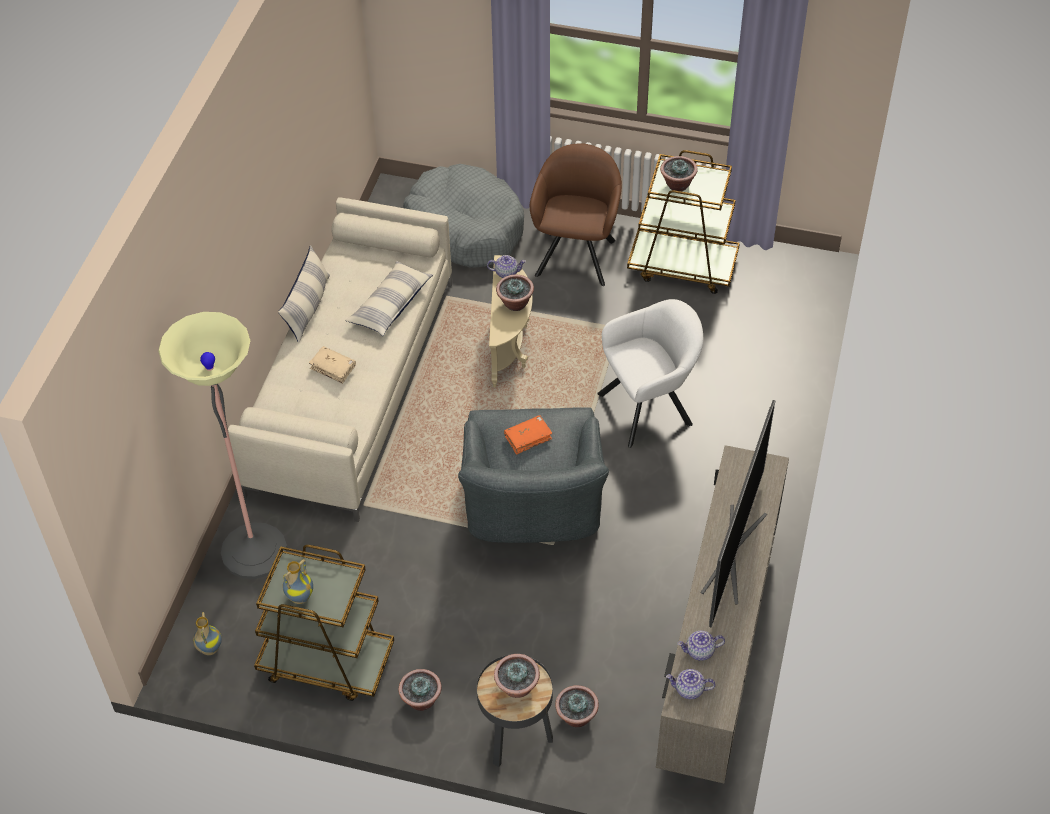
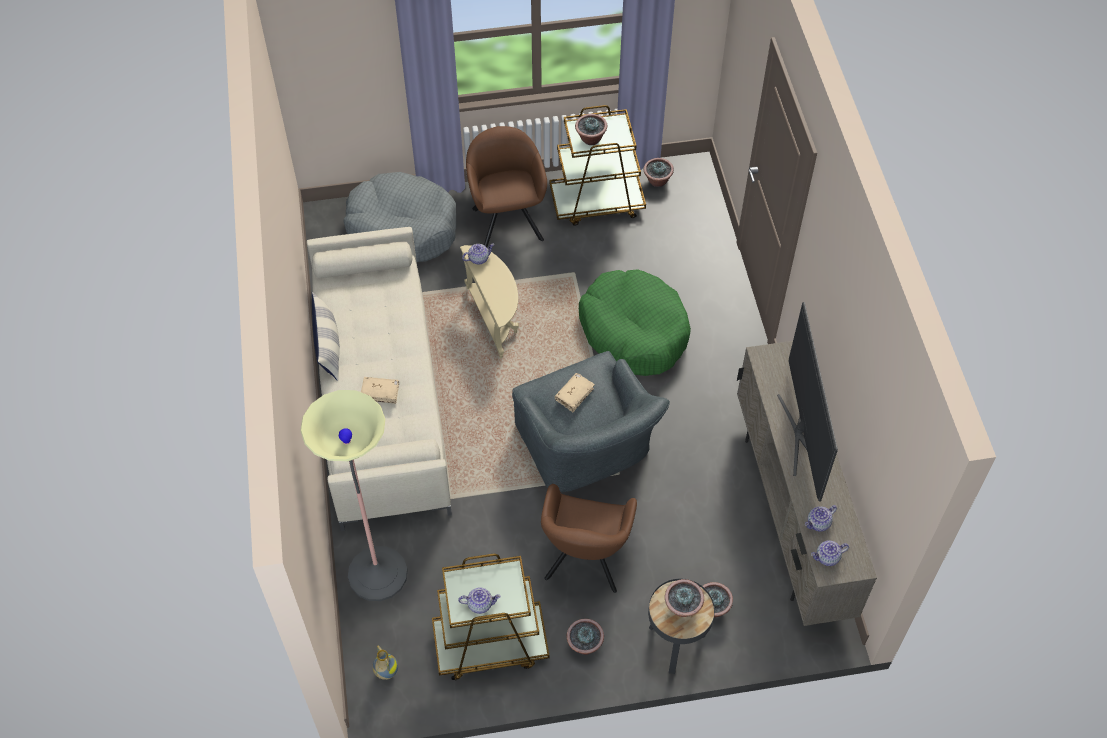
camera: 25 degrees left, 5 degrees up
vase [283,559,313,604] -> teapot [458,588,501,614]
pillow [345,261,433,336] -> none
potted plant [496,274,534,311] -> potted plant moved to [644,158,674,187]
orange book [504,415,553,455] -> beige book [555,373,595,412]
white armchair [597,299,703,448] -> green dog bed [579,270,691,376]
none -> brown armchair [541,484,637,593]

